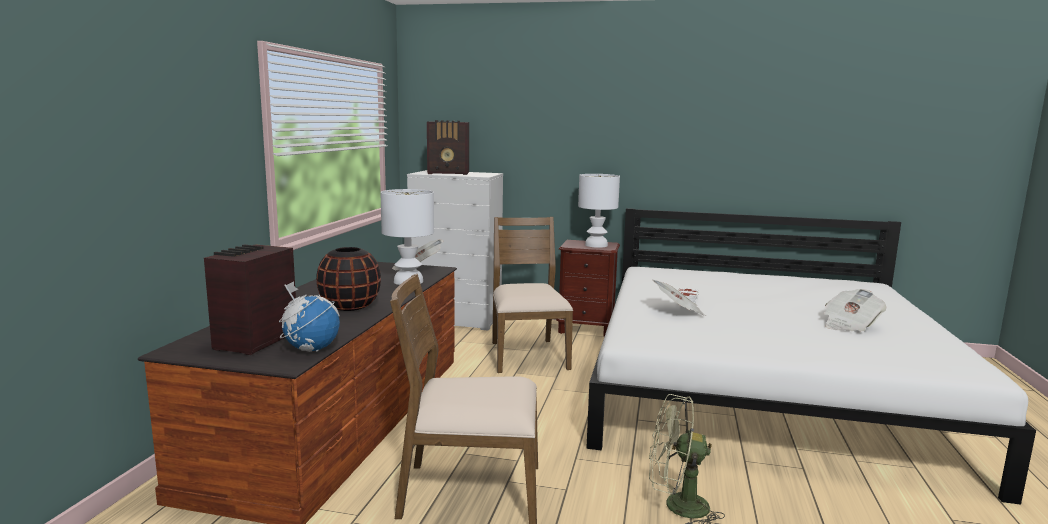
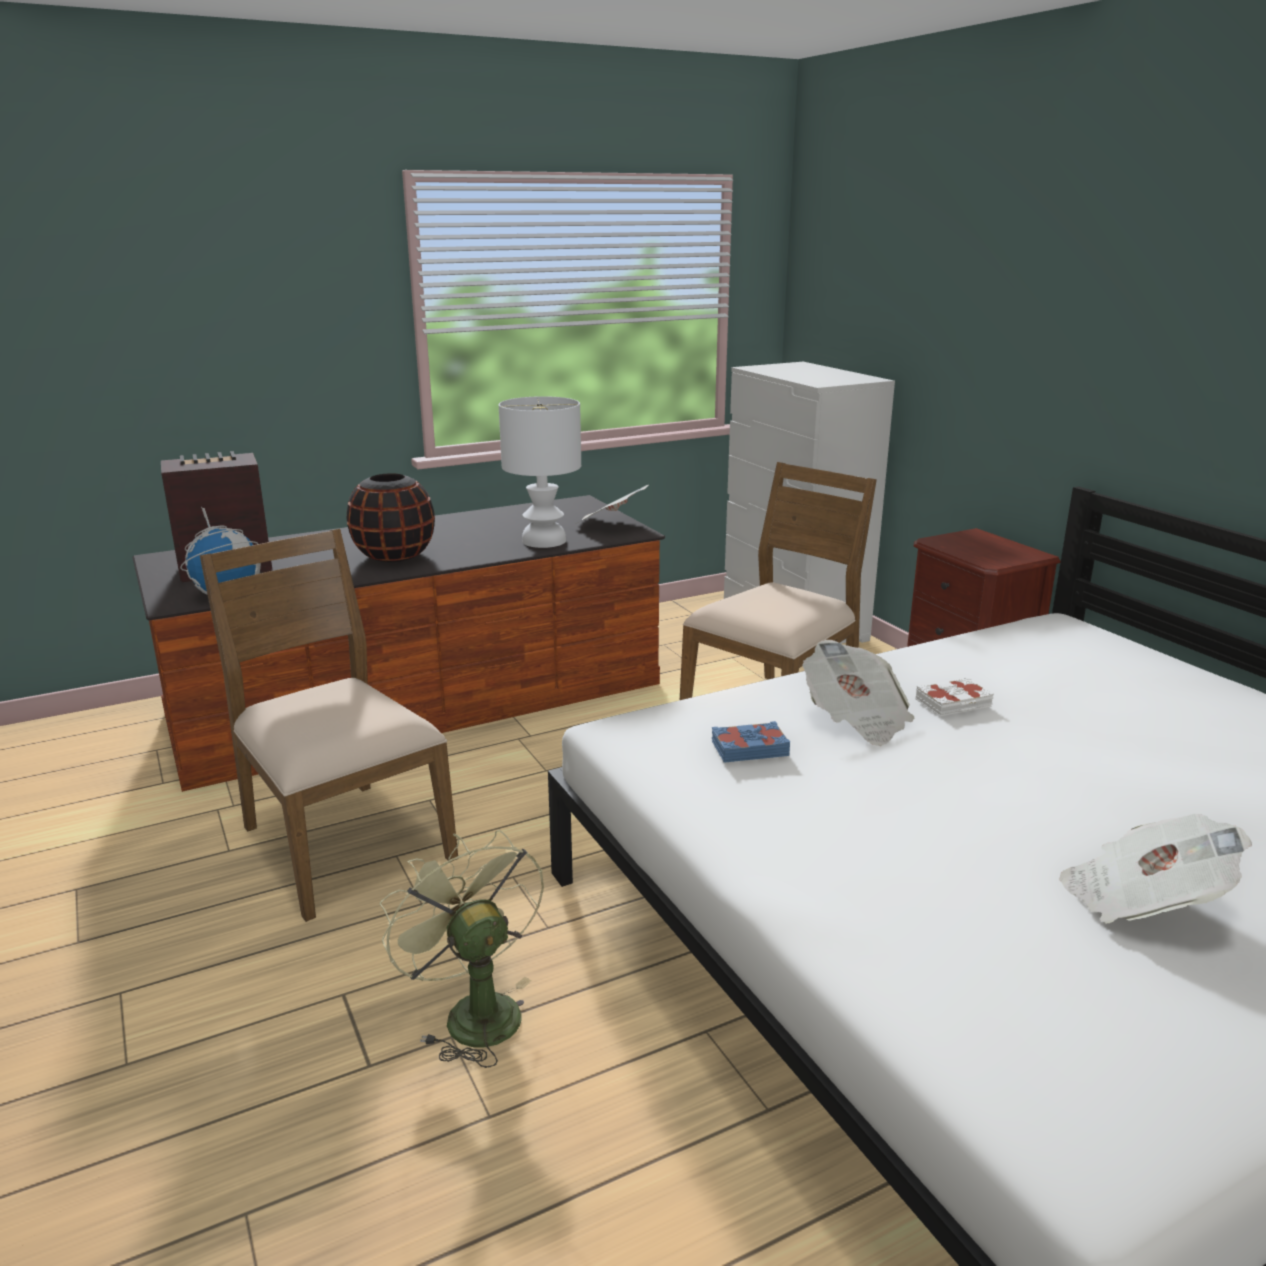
camera: 50 degrees right, 10 degrees up
radio [427,120,469,175] -> none
white table lamp [578,174,620,248] -> none
none -> blue book [712,721,790,763]

